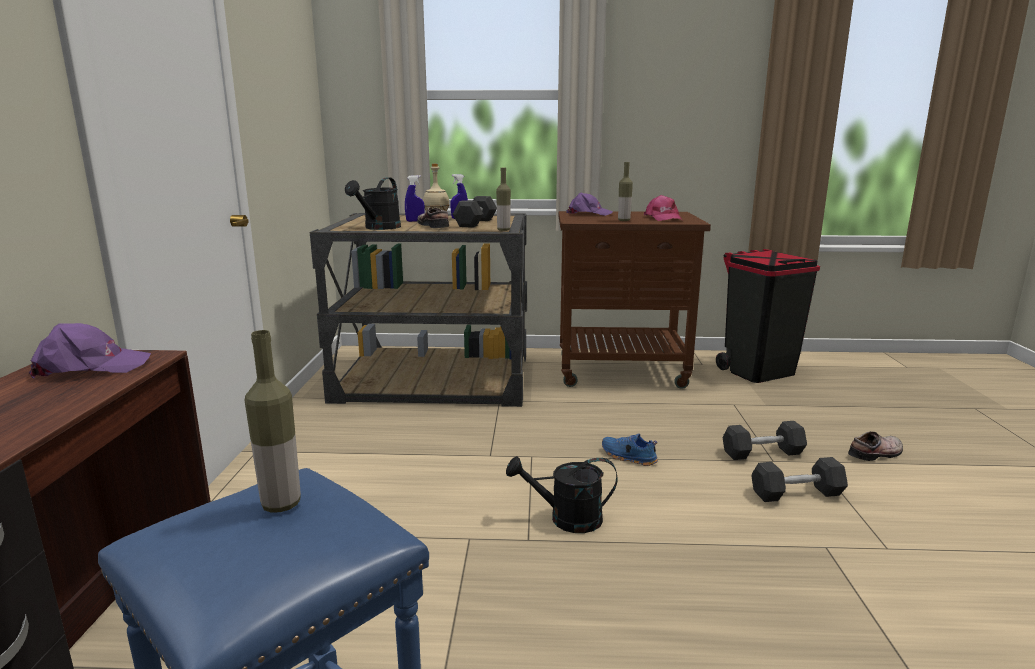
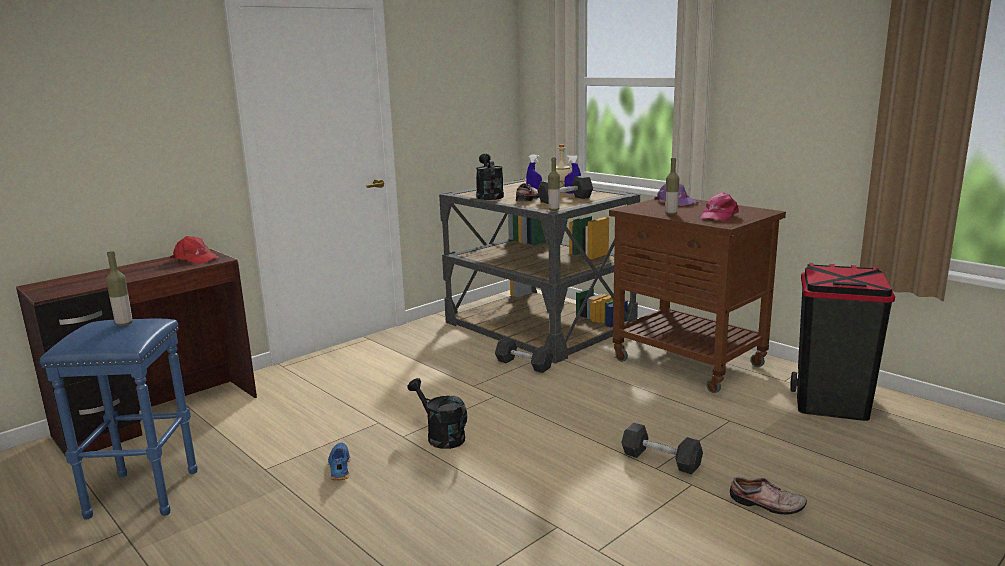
camera: 45 degrees right, 0 degrees up
purple cap [29,323,151,378] -> red cap [170,236,220,264]
black watering can [345,177,401,230] -> black watering can turned 105 degrees clockwise [476,154,504,200]
blue shoe [602,433,658,466] -> blue shoe moved to [328,443,350,480]
grey dumbbell [751,457,848,502] -> grey dumbbell moved to [495,338,553,373]

